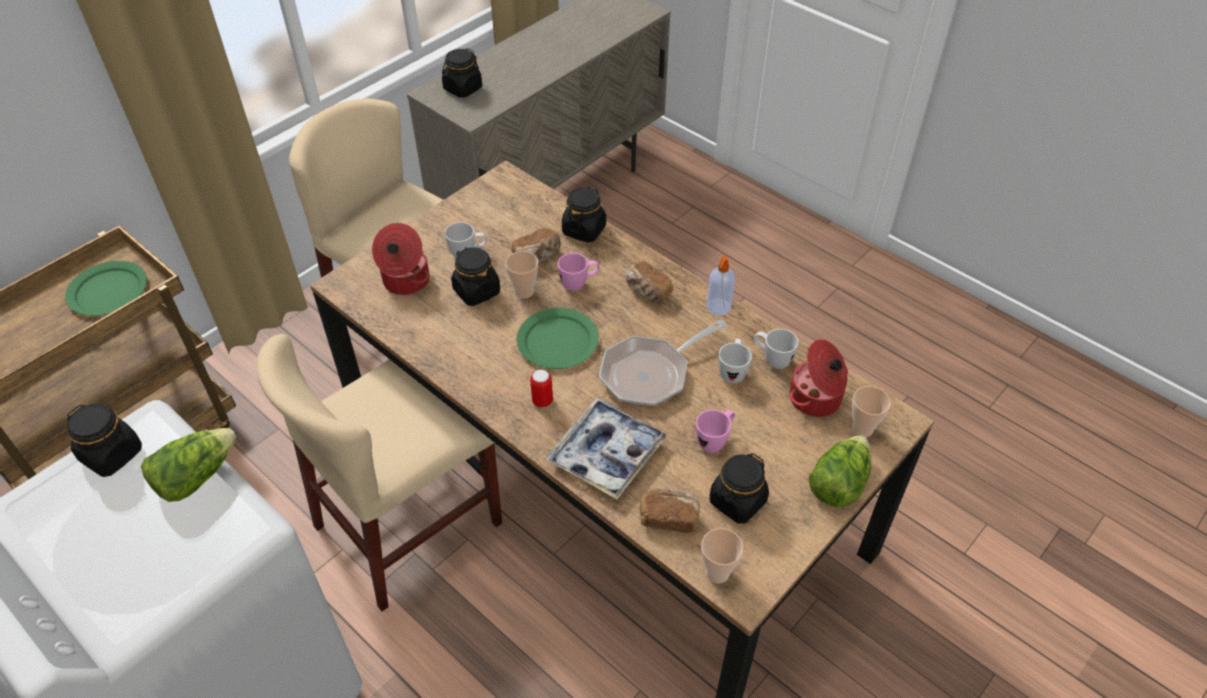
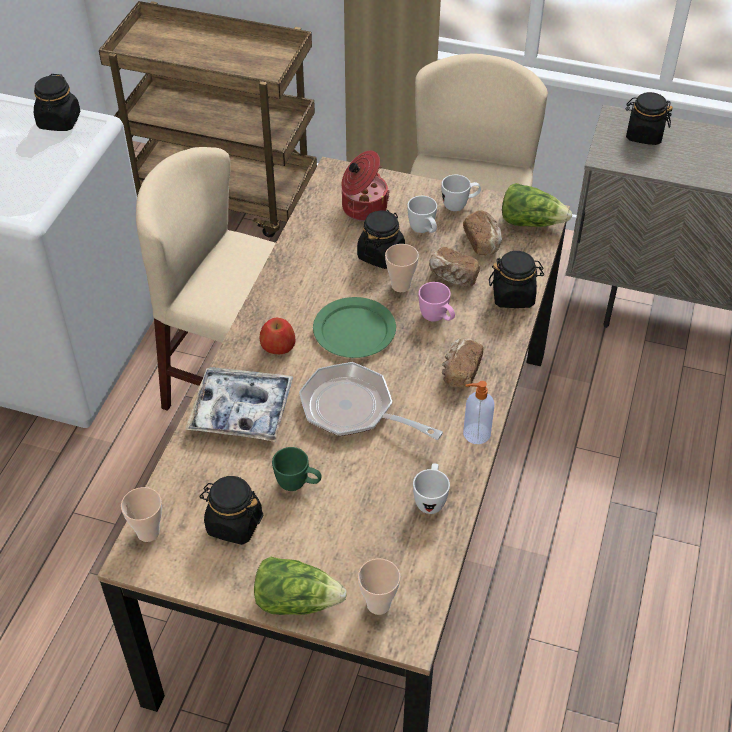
camera: 65 degrees right, 0 degrees up
green plate [65,261,147,316] -> none
lettuce [141,428,236,502] -> lettuce moved to [502,183,572,227]
can [530,370,553,408] -> apple [259,317,296,354]
bread [640,488,700,533] -> bread moved to [463,210,502,255]
pink mug [696,410,735,452] -> green mug [272,447,322,491]
white mug [718,339,752,383] -> white mug moved to [442,175,481,211]
cooking pot [790,339,848,417] -> none

